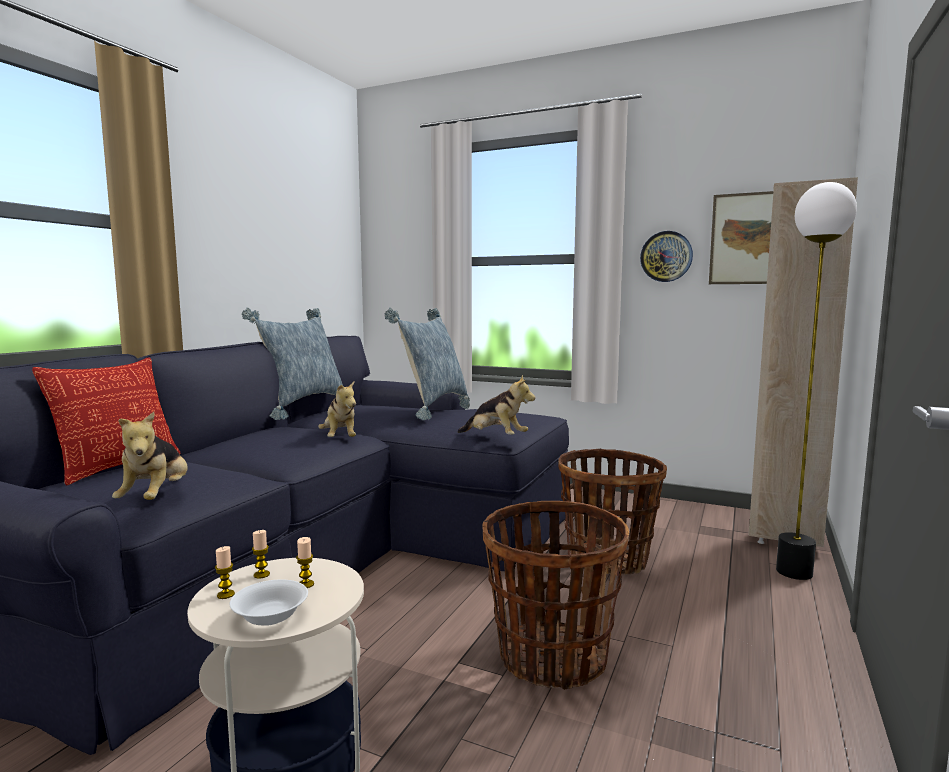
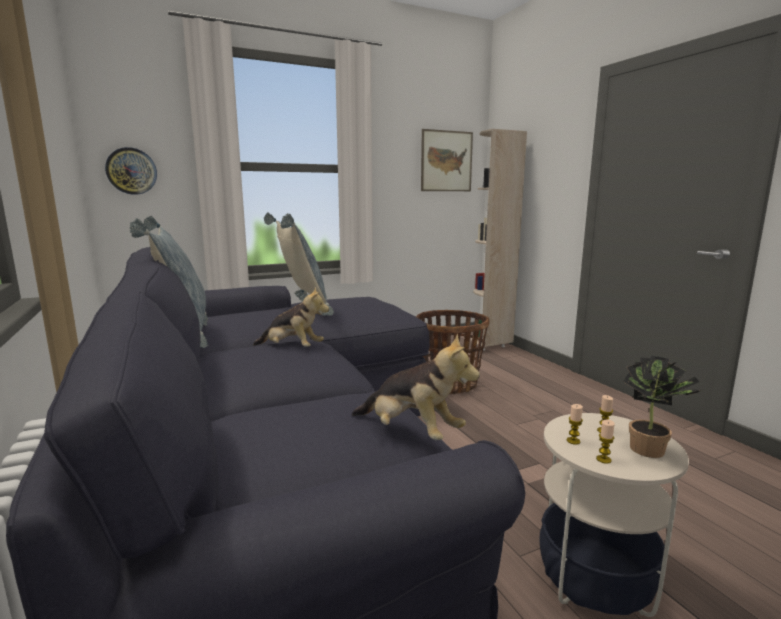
camera: 50 degrees left, 5 degrees up
red pillow [32,357,180,485] -> none
white bowl [230,579,308,626] -> potted plant [623,356,705,458]
plush toy [458,375,535,435] -> none
basket [482,501,629,690] -> none
wall clock [640,231,693,282] -> wall clock moved to [105,147,157,195]
floor lamp [776,182,857,580] -> none

